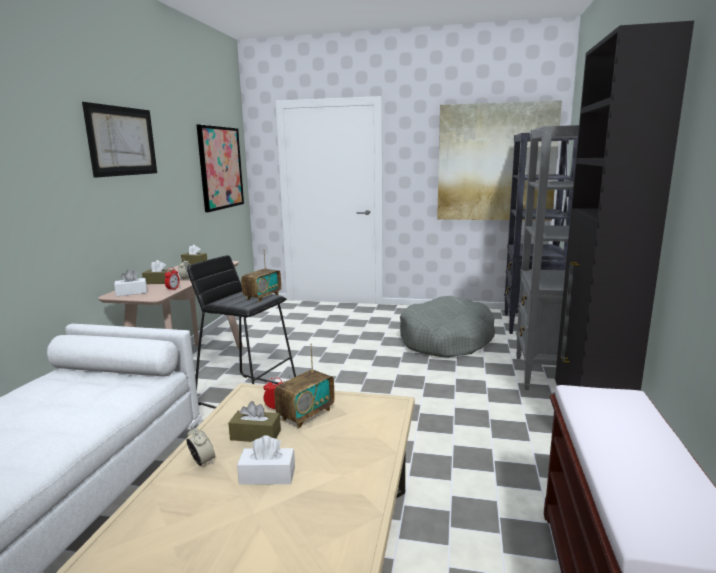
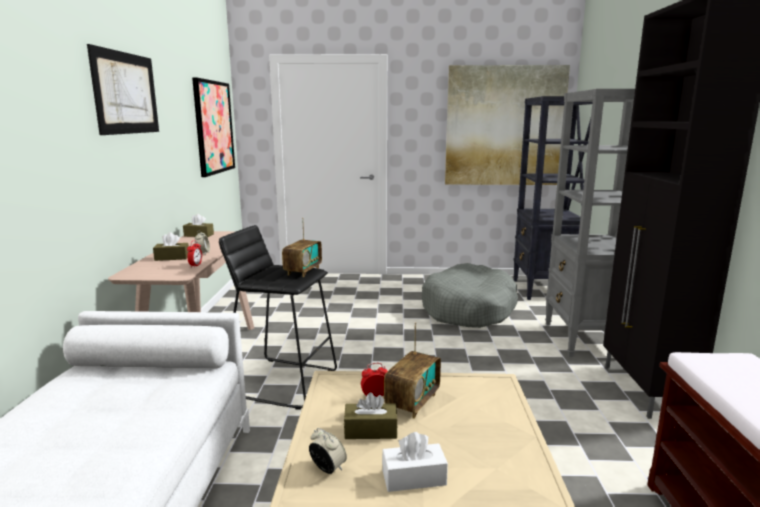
camera: 10 degrees left, 0 degrees up
white tissue box [114,270,147,297] -> none

